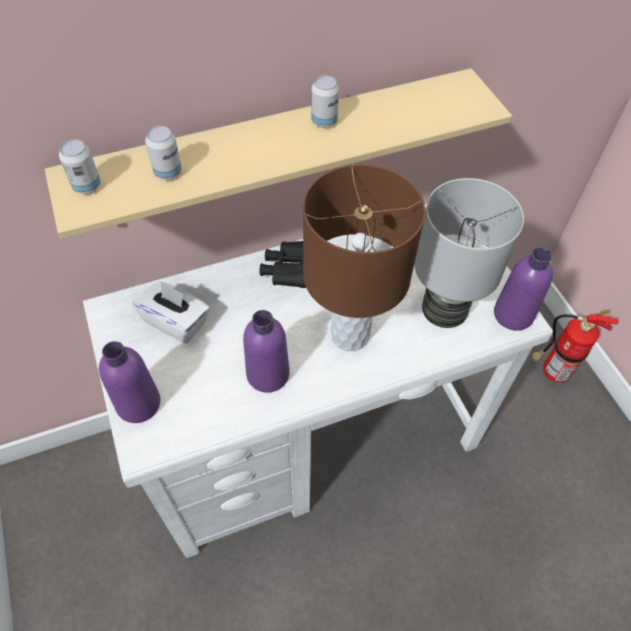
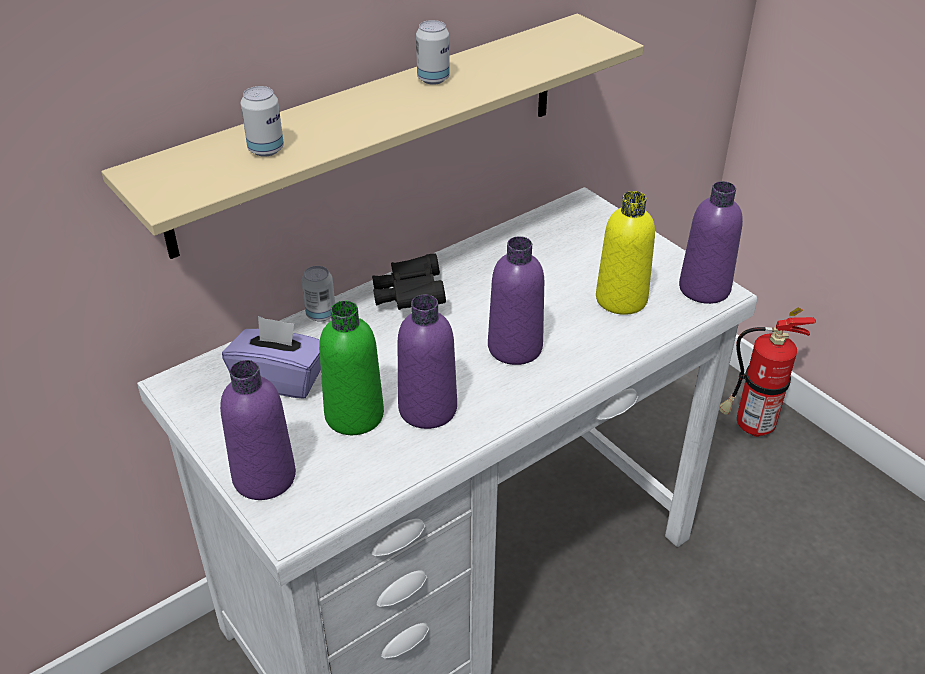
camera: 15 degrees left, 15 degrees down
can [59,139,101,194] -> can moved to [302,266,335,322]
white tissue box [132,281,210,344] -> purple tissue box [222,316,321,399]
brown table lamp [303,164,425,351] -> purple bottle [488,236,544,365]
grey table lamp [414,178,524,328] -> yellow bottle [596,191,655,315]
none -> green bottle [319,301,384,435]

